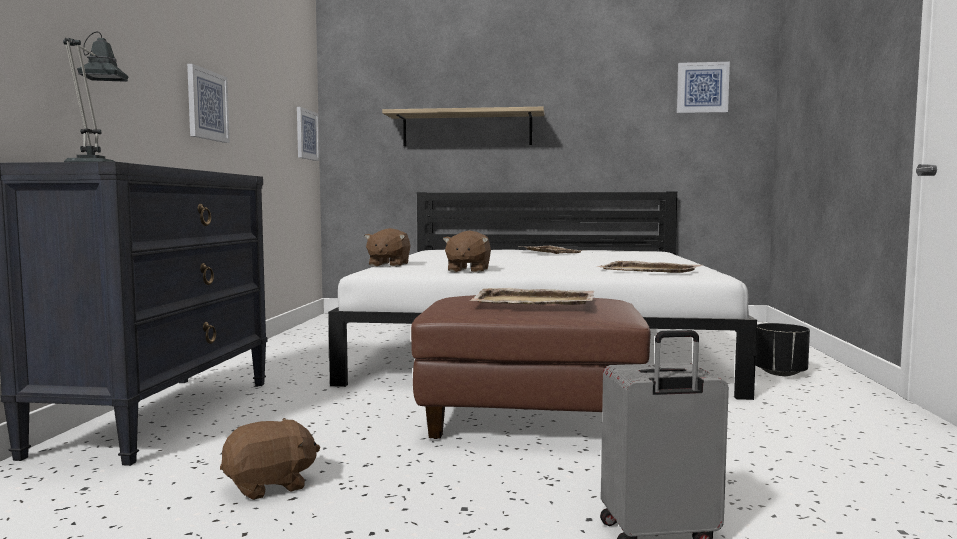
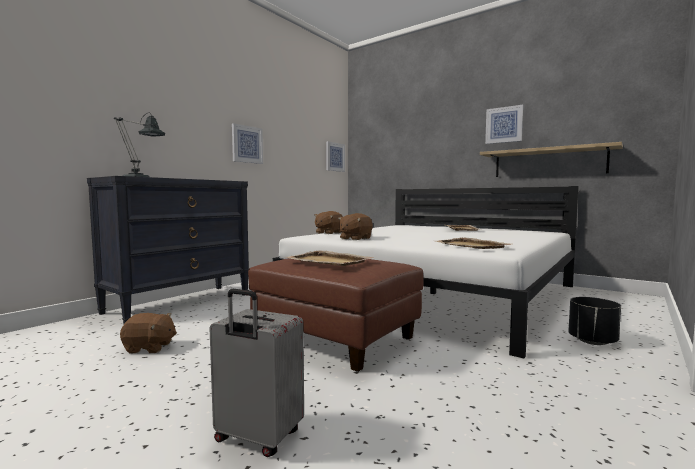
camera: 30 degrees right, 0 degrees up
shelf [382,107,544,146] -> shelf moved to [480,142,623,177]
picture [677,62,730,113] -> picture moved to [485,105,523,144]

